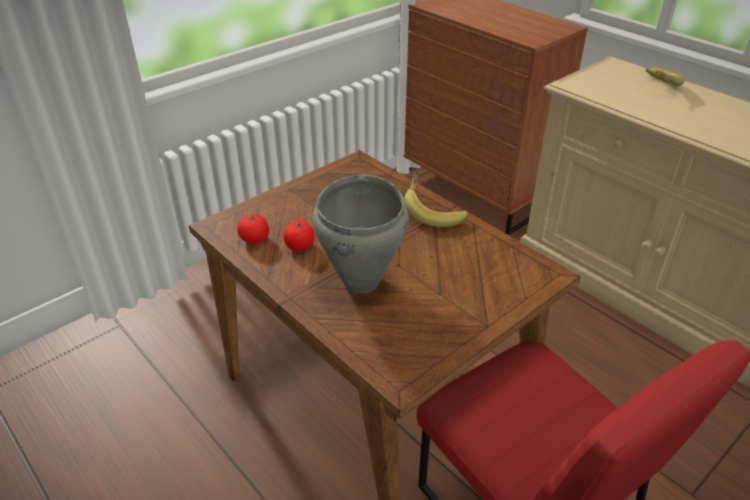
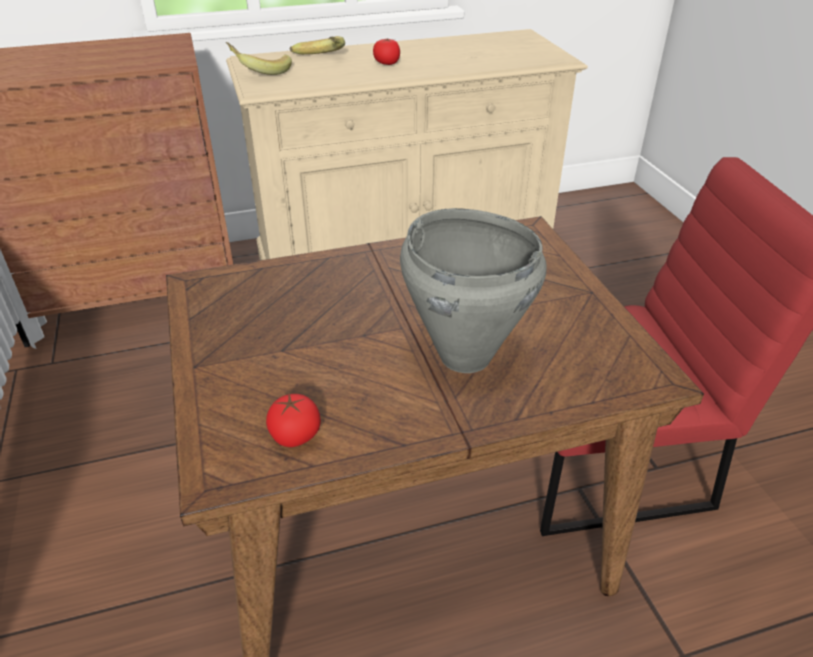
camera: 65 degrees left, 0 degrees up
tomato [283,220,315,251] -> tomato moved to [373,39,400,65]
banana [404,172,468,227] -> banana moved to [226,42,292,75]

